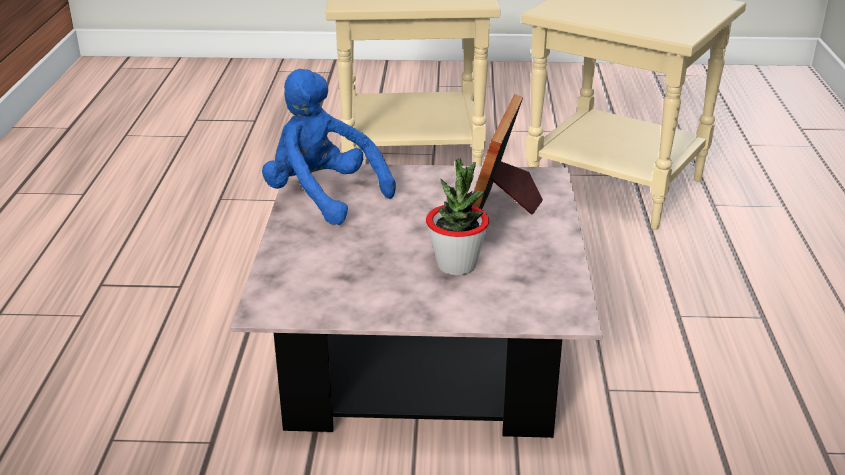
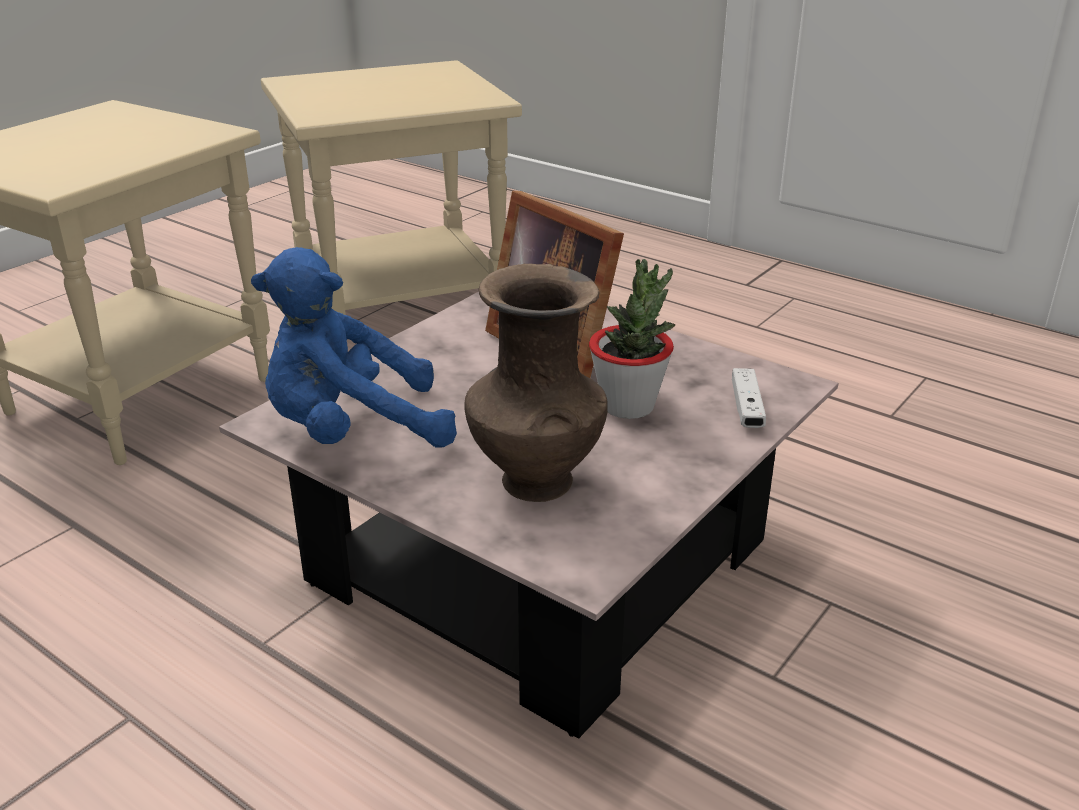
camera: 55 degrees left, 0 degrees up
none -> brown vase [464,264,608,502]
none -> white game controller [732,368,766,428]

